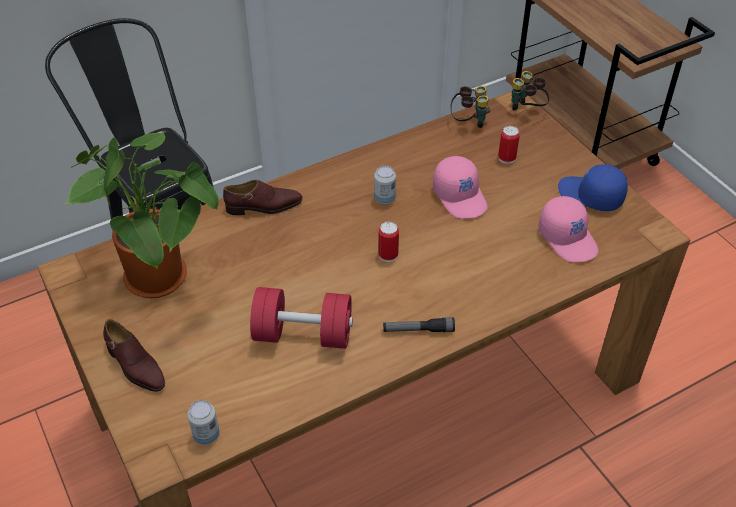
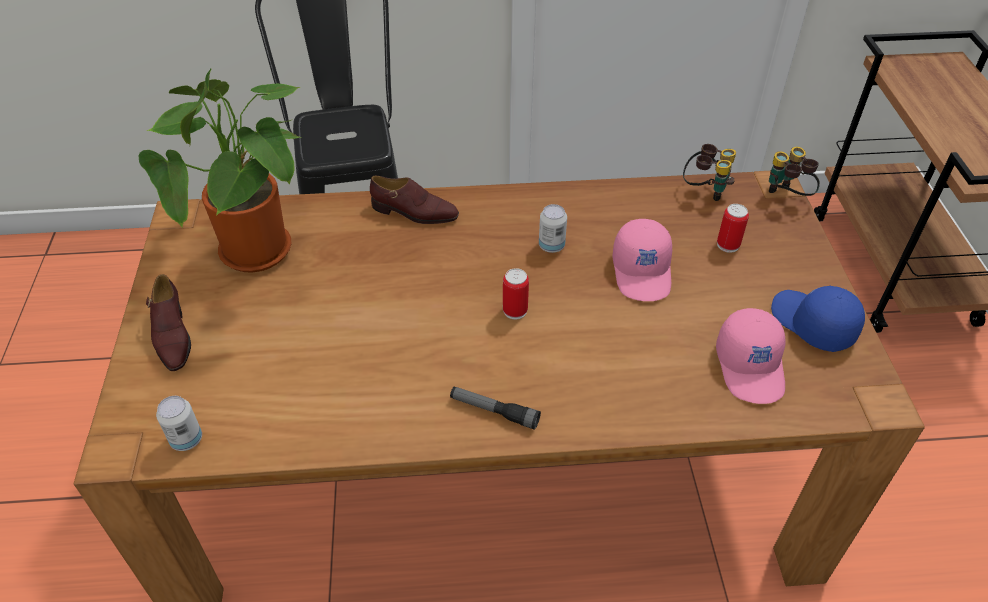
camera: 25 degrees right, 0 degrees up
red dumbbell [250,287,353,349] -> none

